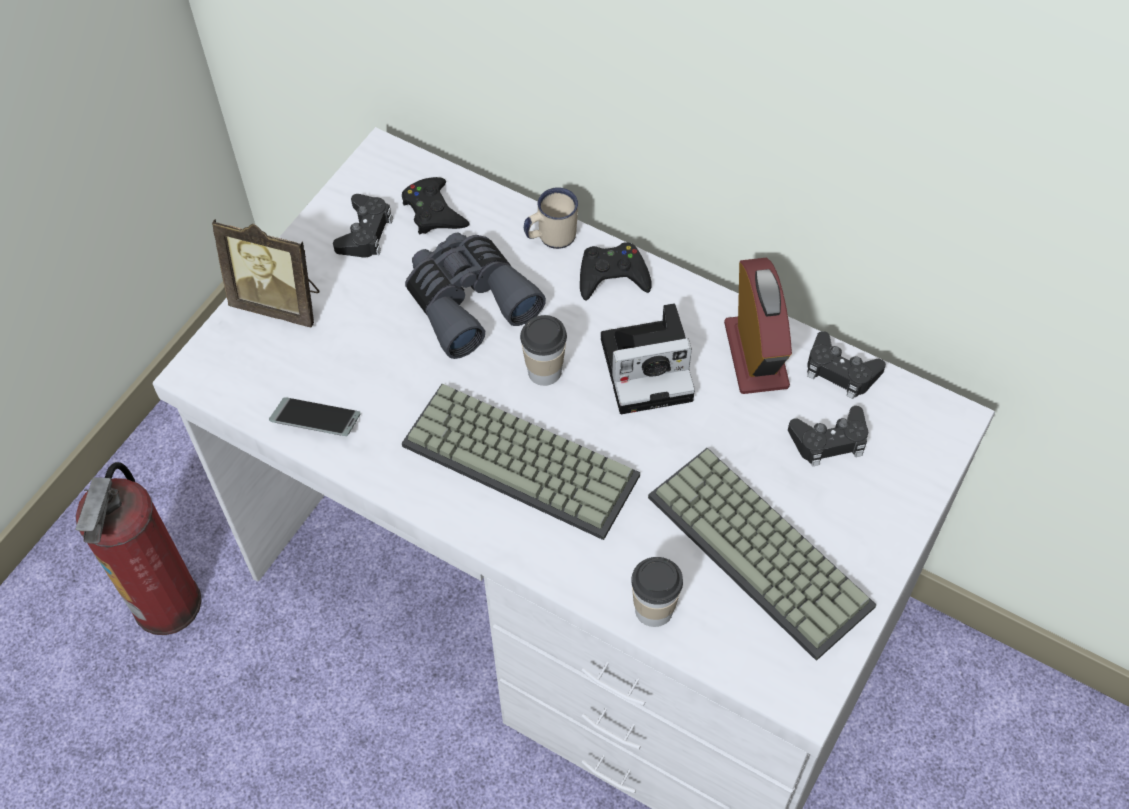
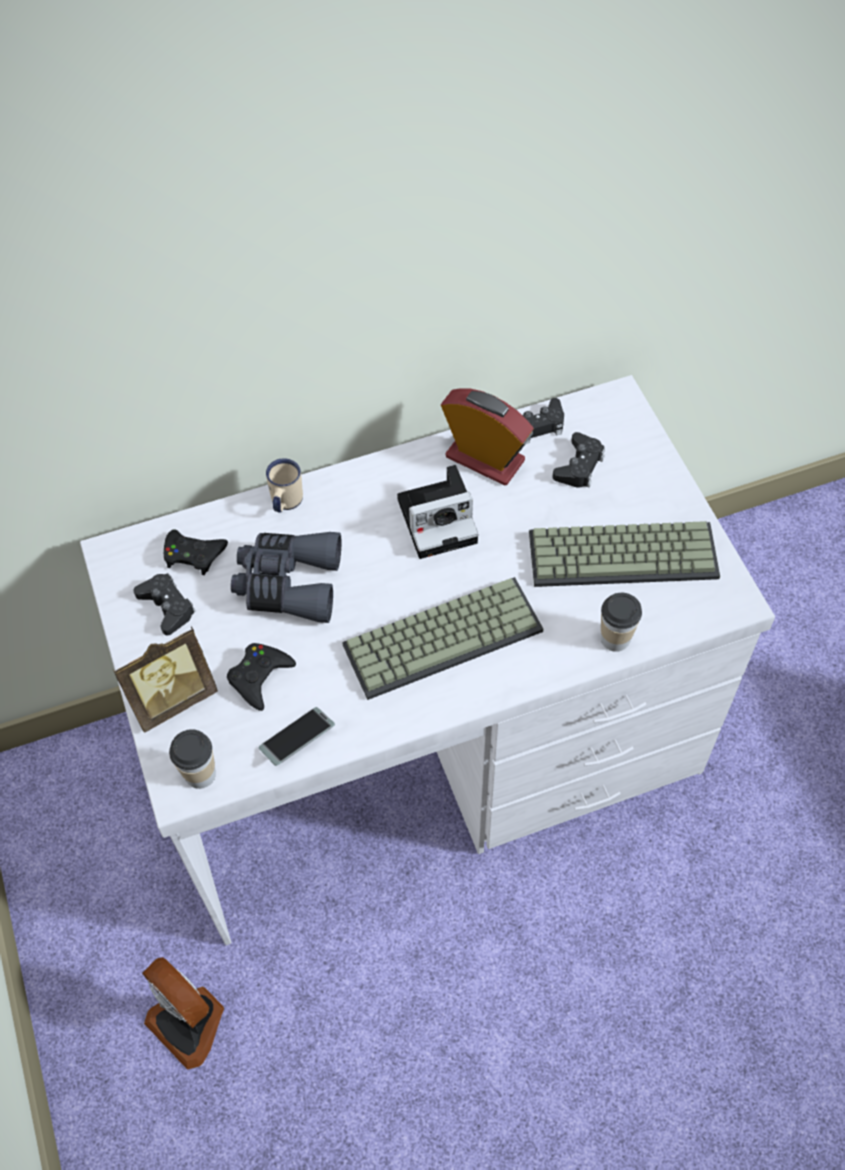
camera: 50 degrees left, 0 degrees up
fire extinguisher [75,462,202,635] -> fan [142,957,224,1070]
cup [520,315,567,386] -> cup moved to [169,729,216,789]
black game controller [580,242,652,301] -> black game controller moved to [227,643,296,711]
camera [601,303,695,414] -> camera turned 45 degrees clockwise [397,465,478,559]

